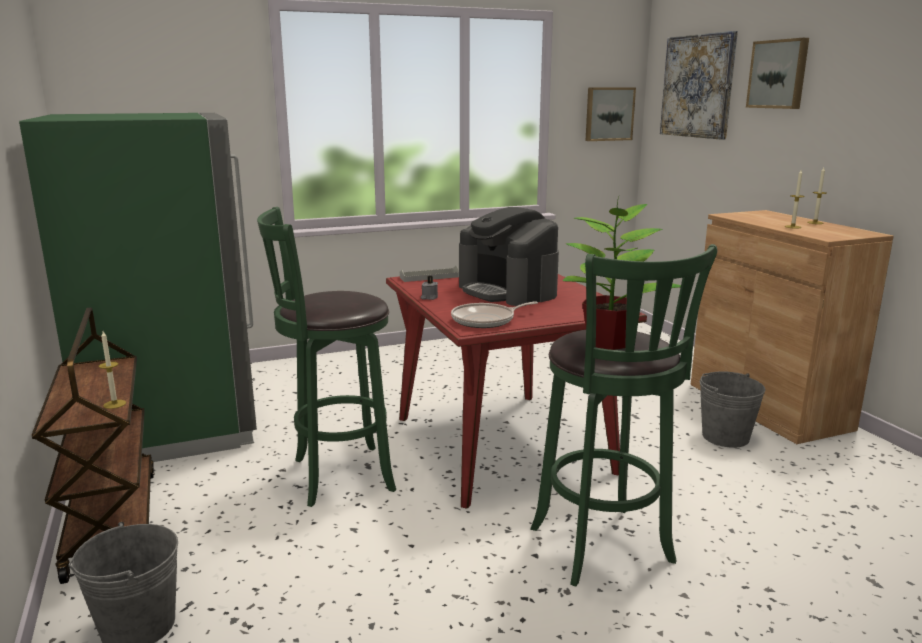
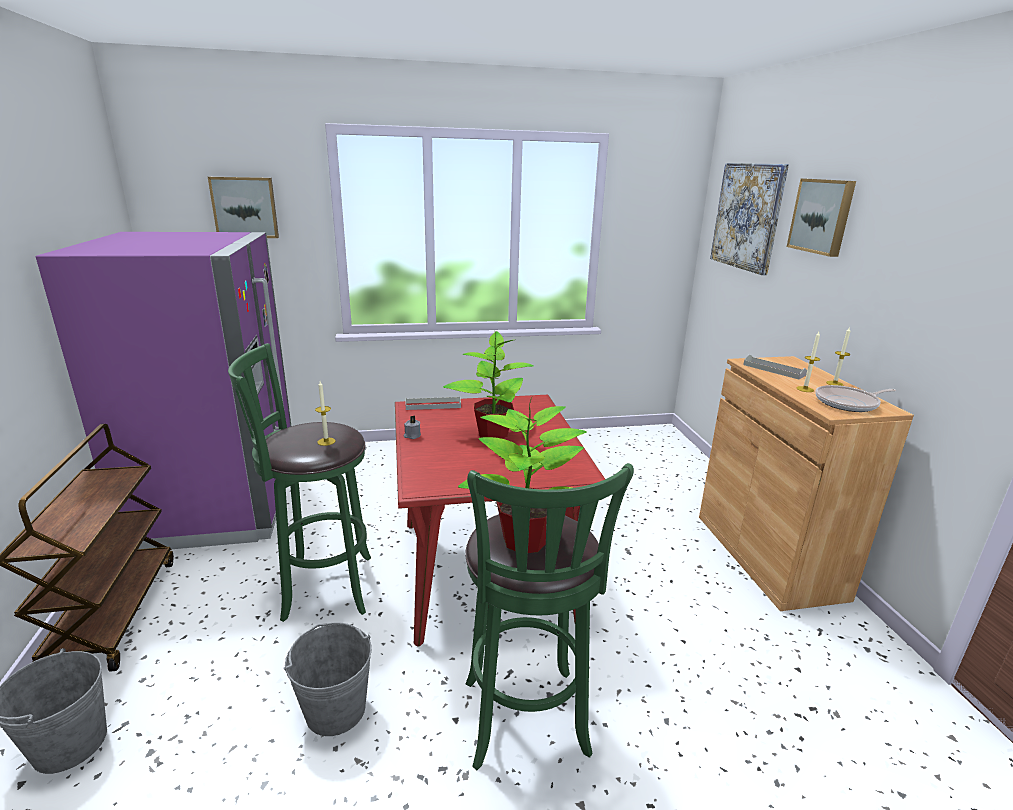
camera: 10 degrees right, 5 degrees up
green fridge [19,113,257,462] -> purple fridge [36,232,291,549]
candle [99,331,126,409] -> candle moved to [315,381,336,446]
frying pan [451,301,538,328] -> frying pan moved to [815,385,896,412]
coffee machine [459,207,559,306] -> potted plant [443,331,534,439]
picture [586,87,636,141] -> picture moved to [208,177,279,238]
grey bucket [700,371,766,448] -> grey bucket moved to [284,622,372,736]
none -> grey tray [743,354,807,380]

